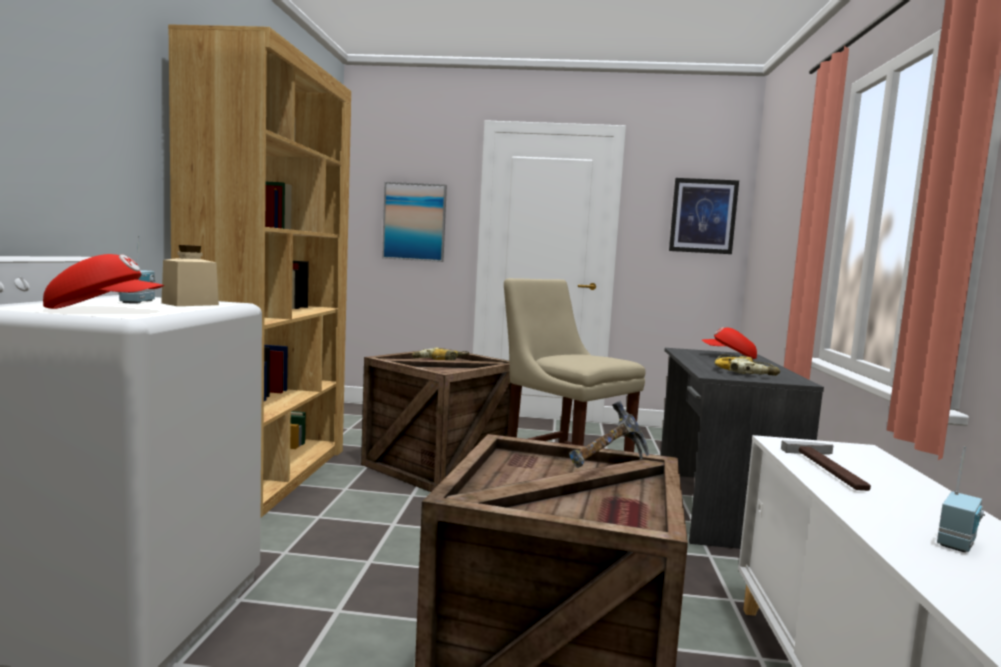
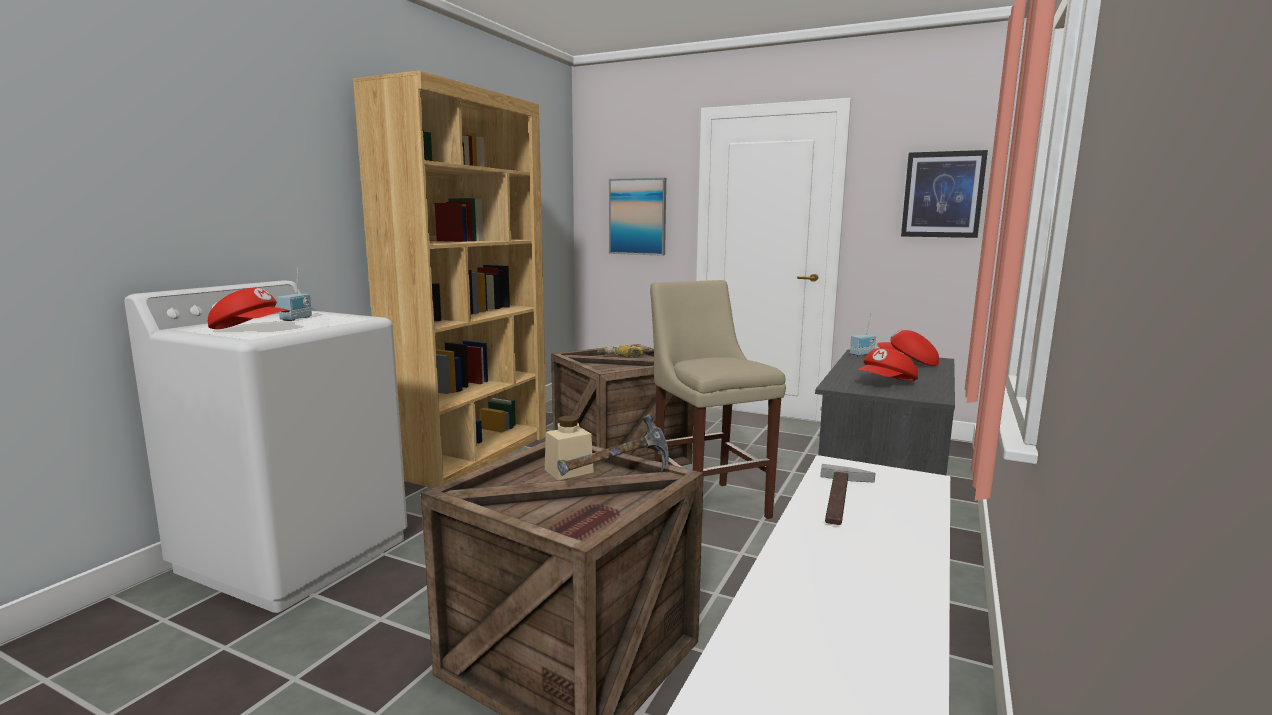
camera: 20 degrees right, 5 degrees up
beige jar [161,245,219,306] -> beige jar moved to [545,416,594,480]
power drill [715,354,780,376] -> red cap [858,348,918,381]
radio [937,447,985,552] -> radio moved to [850,313,876,356]

